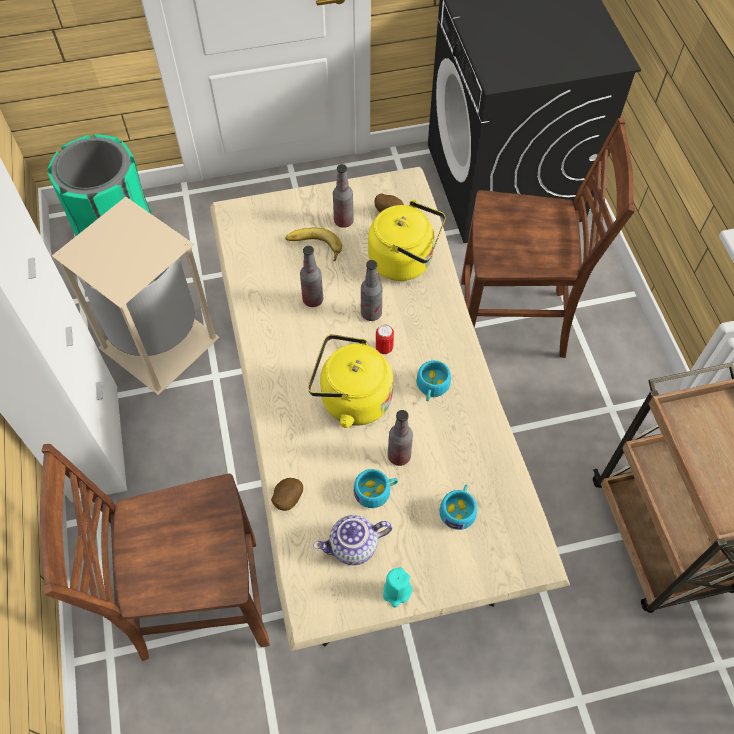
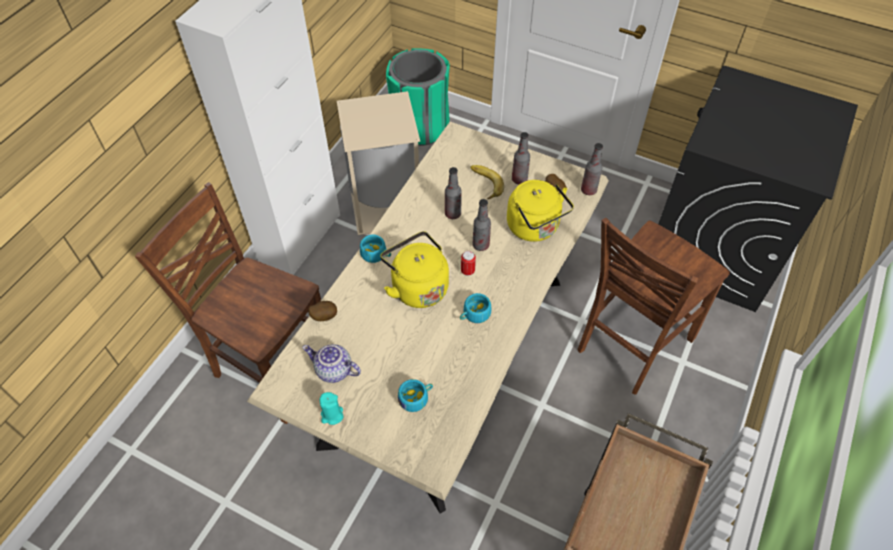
camera: 40 degrees right, 5 degrees down
turquoise cup [354,469,398,508] -> turquoise cup moved to [360,235,391,263]
bottle [388,410,413,466] -> bottle moved to [581,143,603,195]
brown chair [461,118,635,358] -> brown chair turned 90 degrees clockwise [578,218,730,395]

